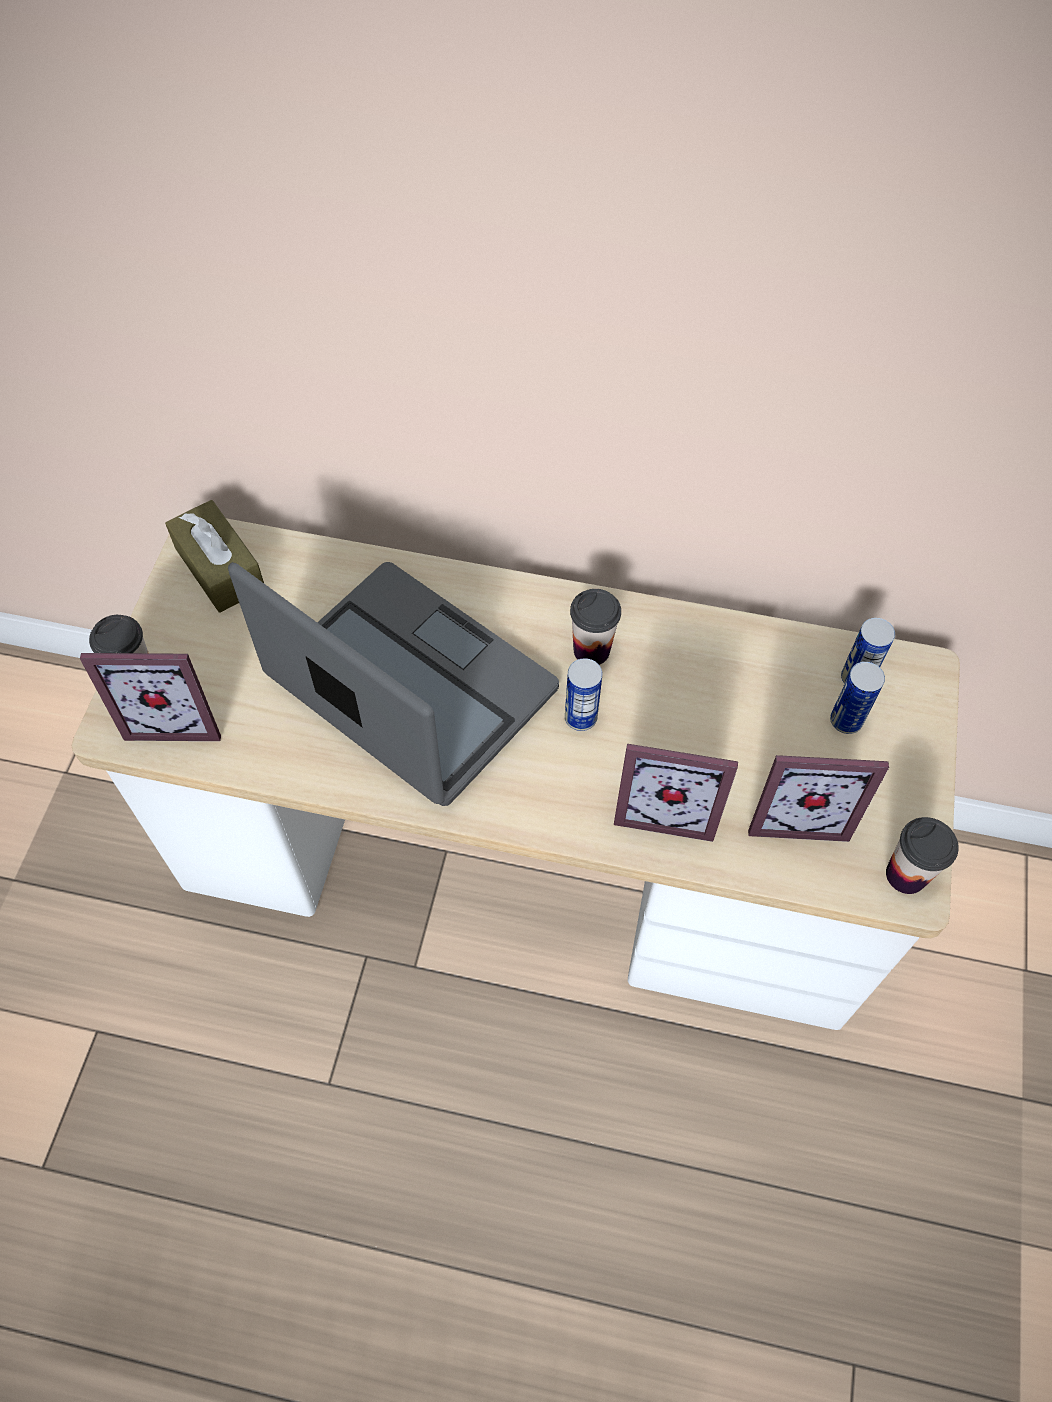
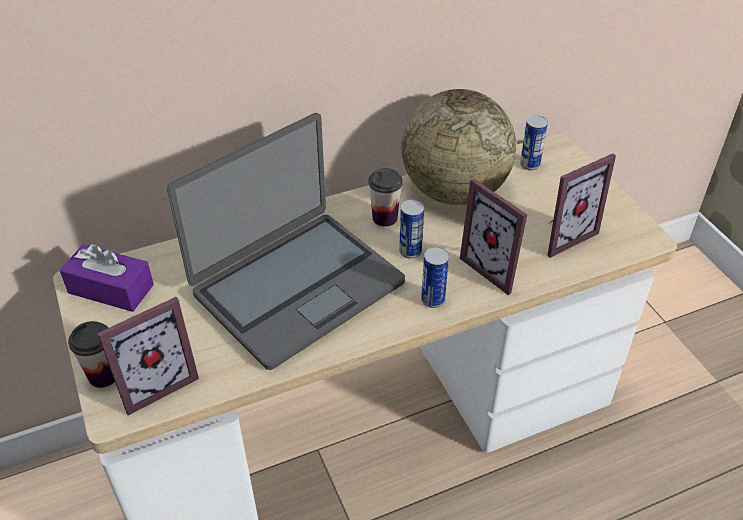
camera: 35 degrees left, 15 degrees down
brown tissue box [165,500,264,613] -> purple tissue box [60,244,154,312]
laptop [228,562,559,806] -> laptop turned 135 degrees clockwise [167,113,405,370]
picture frame [614,744,738,842] -> picture frame turned 75 degrees clockwise [460,179,527,295]
can [830,662,885,734] -> can moved to [421,247,449,308]
cup [886,817,959,894] -> none
none -> globe [401,89,516,205]

